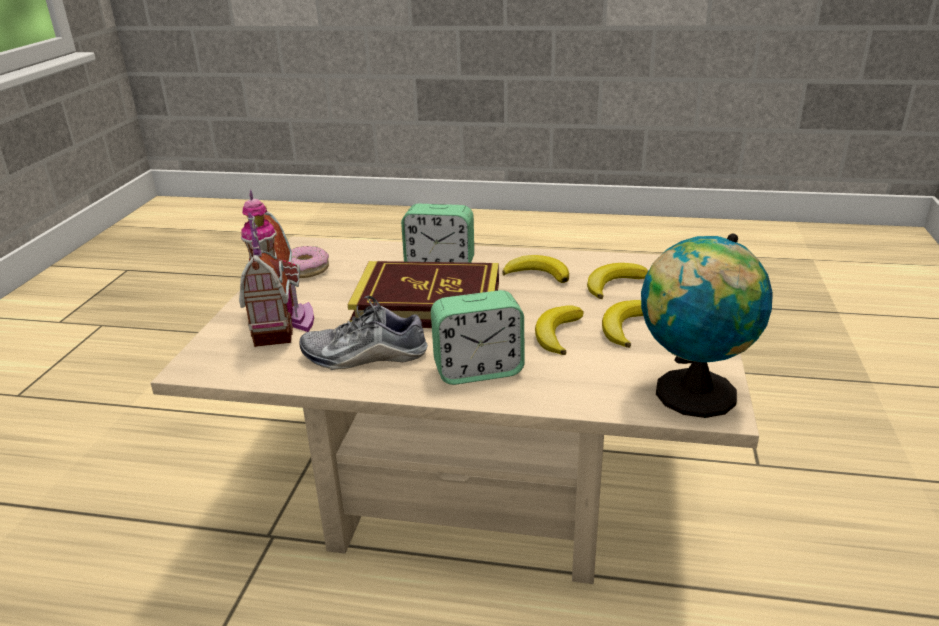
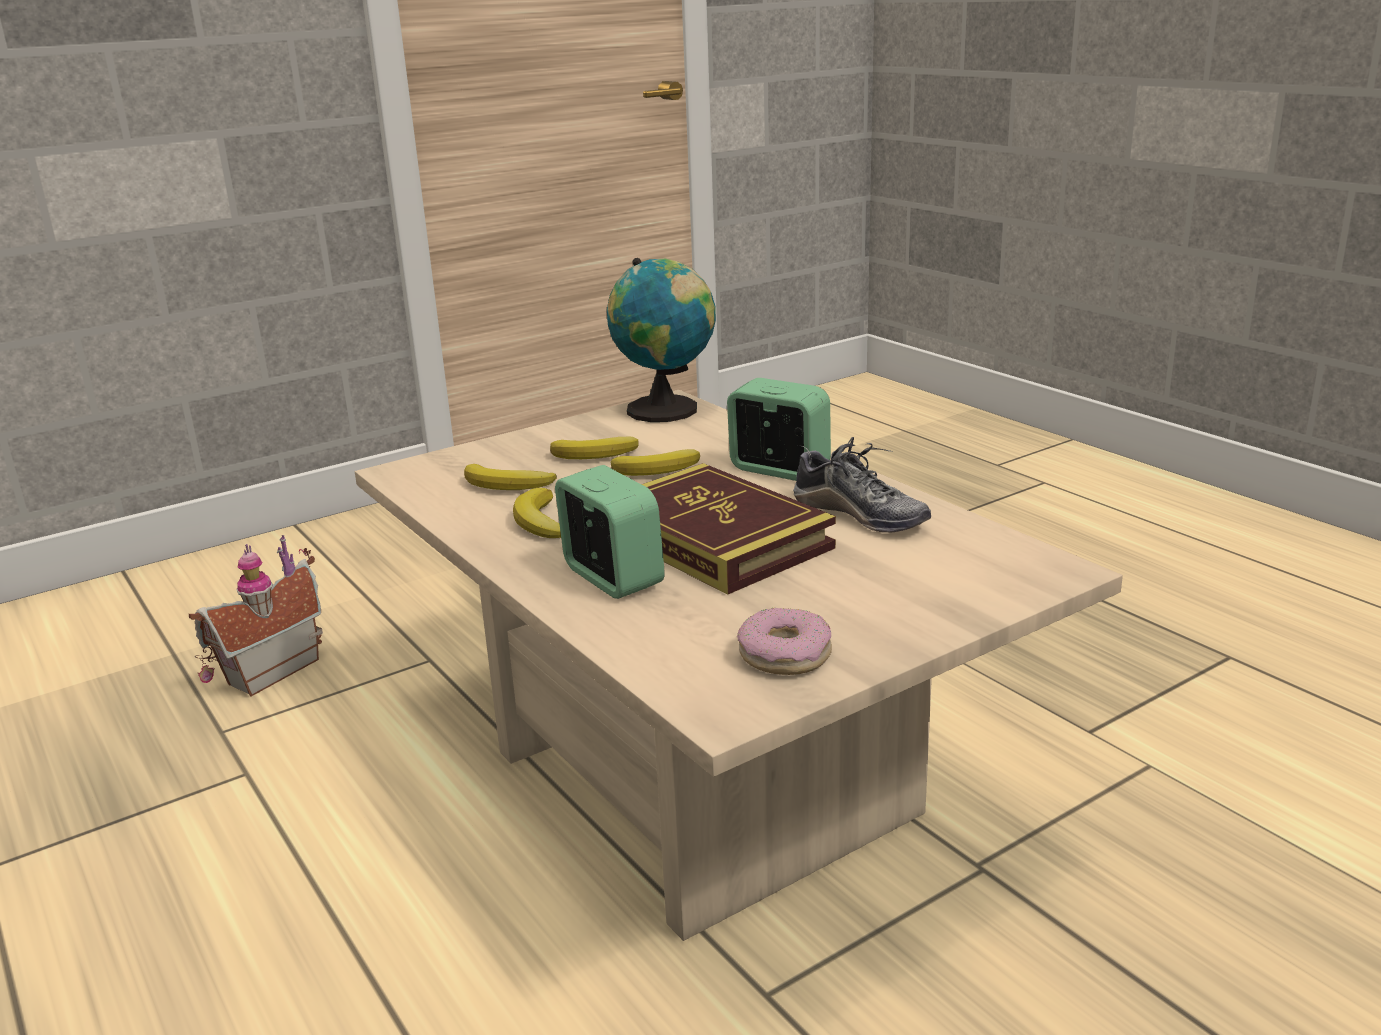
camera: 135 degrees left, 5 degrees down
toy house [239,190,314,347] -> toy house moved to [189,535,323,697]

